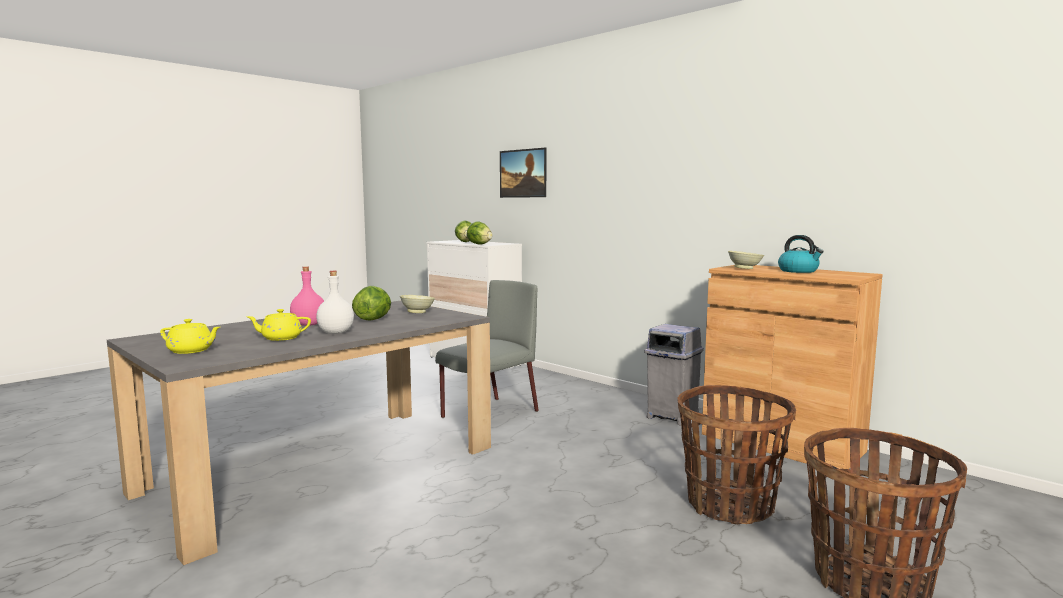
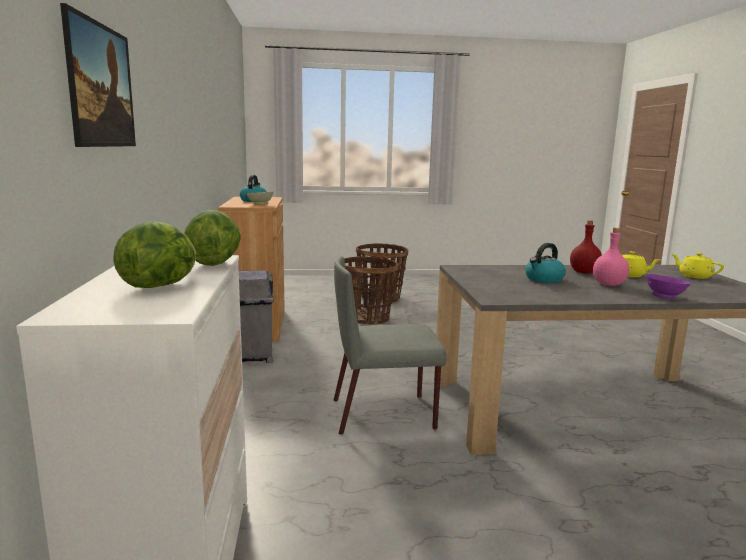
camera: 140 degrees left, 5 degrees up
white bottle [316,271,354,334] -> red bottle [570,221,602,274]
lettuce [352,286,391,321] -> kettle [525,243,566,283]
beige bowl [400,295,435,313] -> none
none -> purple bowl [646,274,691,299]

